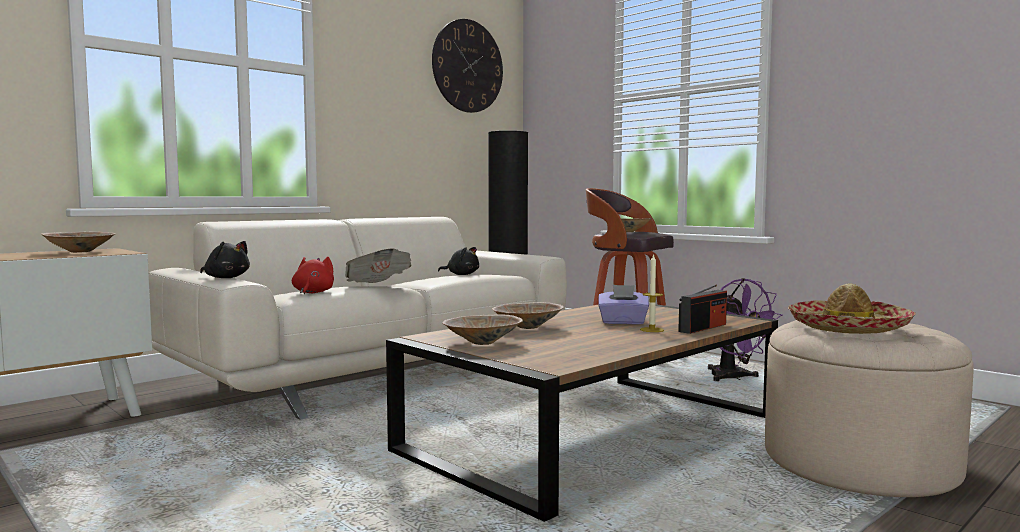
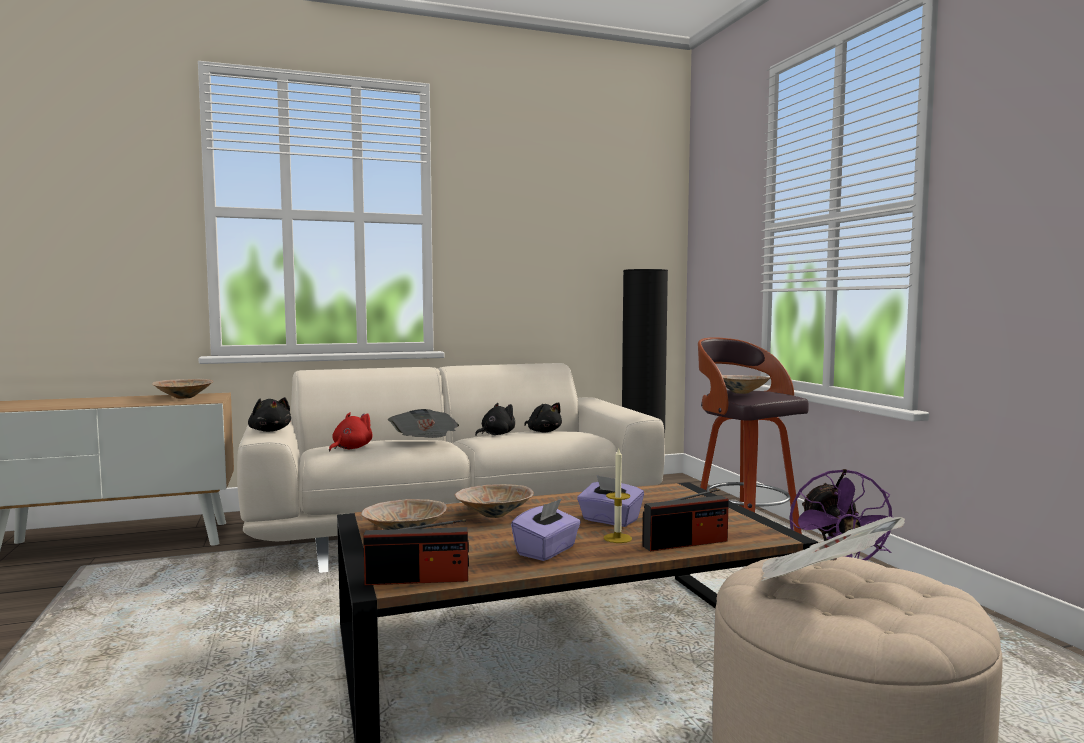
camera: 25 degrees right, 0 degrees up
wall clock [432,19,503,113] -> none
hat [788,283,916,334] -> newspaper [761,516,905,581]
none -> radio [363,519,469,585]
none -> black plush toy [475,403,515,435]
none -> purple tissue box [511,499,581,561]

